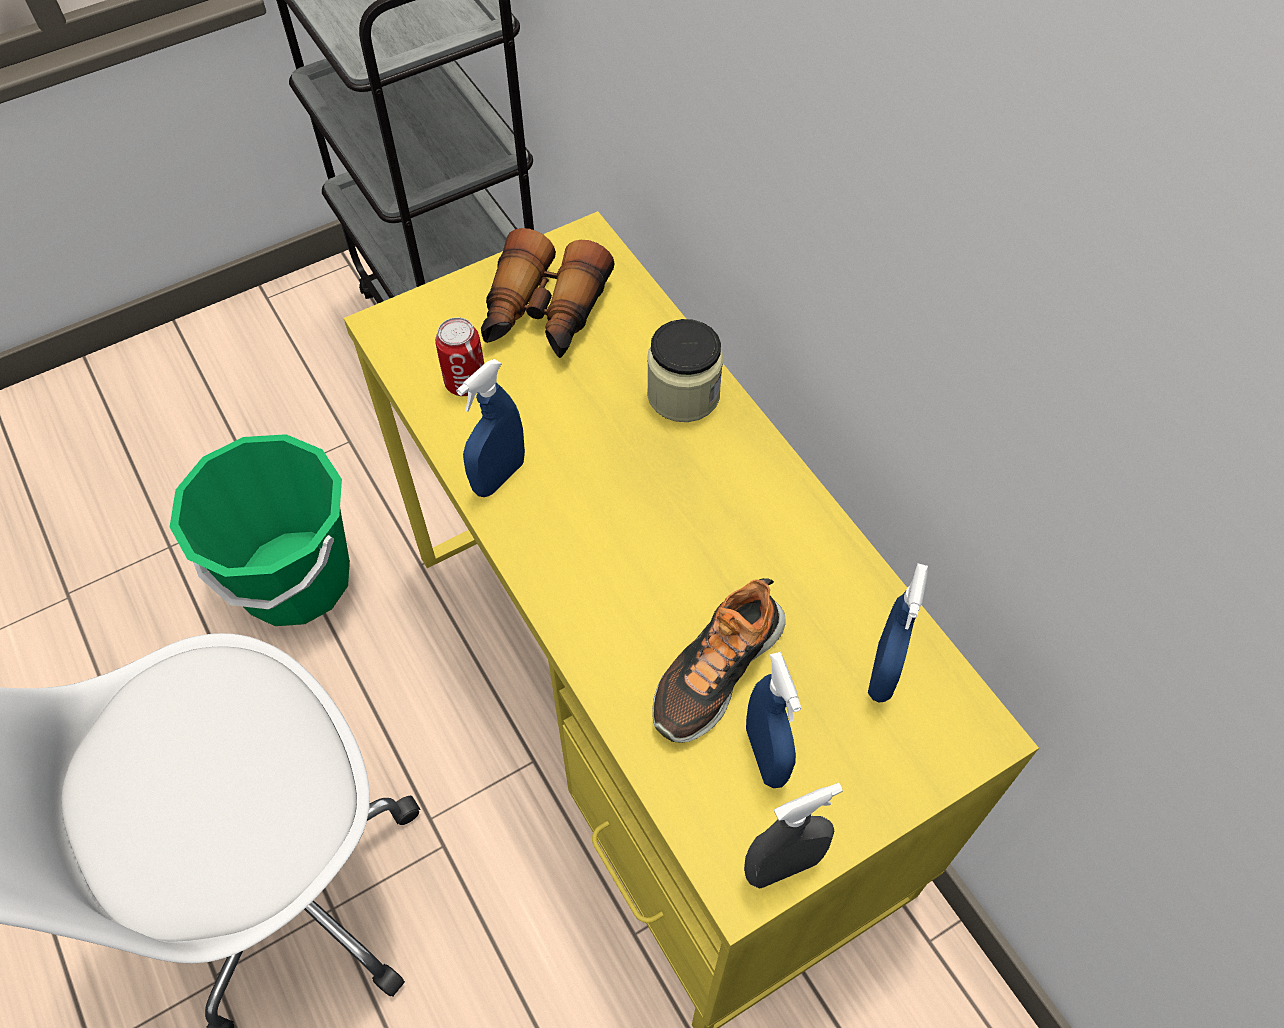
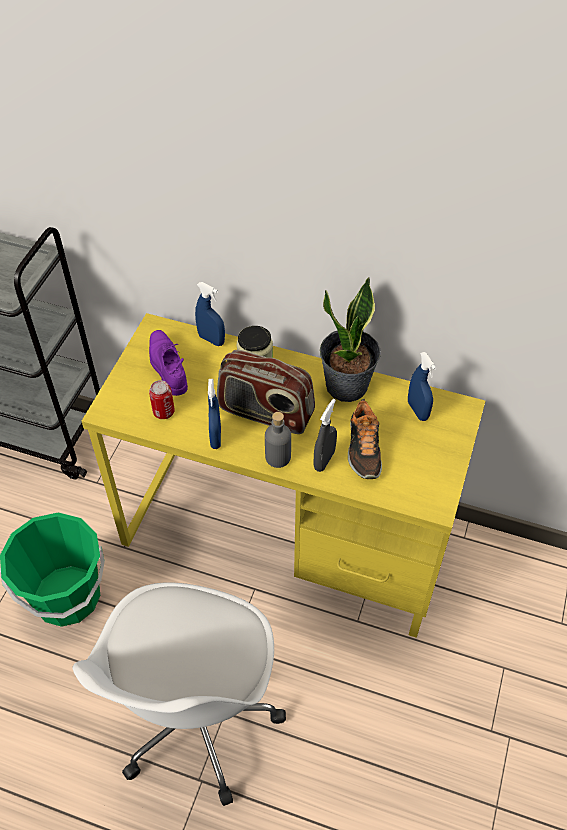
camera: 40 degrees left, 5 degrees down
binoculars [481,228,615,358] -> purple shoe [149,330,188,396]
grey spray bottle [744,783,843,889] -> grey spray bottle moved to [313,399,337,472]
blue spray bottle [746,652,801,788] -> blue spray bottle moved to [195,282,225,346]
none -> radio [217,350,315,434]
none -> grey bottle [265,412,291,468]
none -> potted plant [320,277,381,402]

